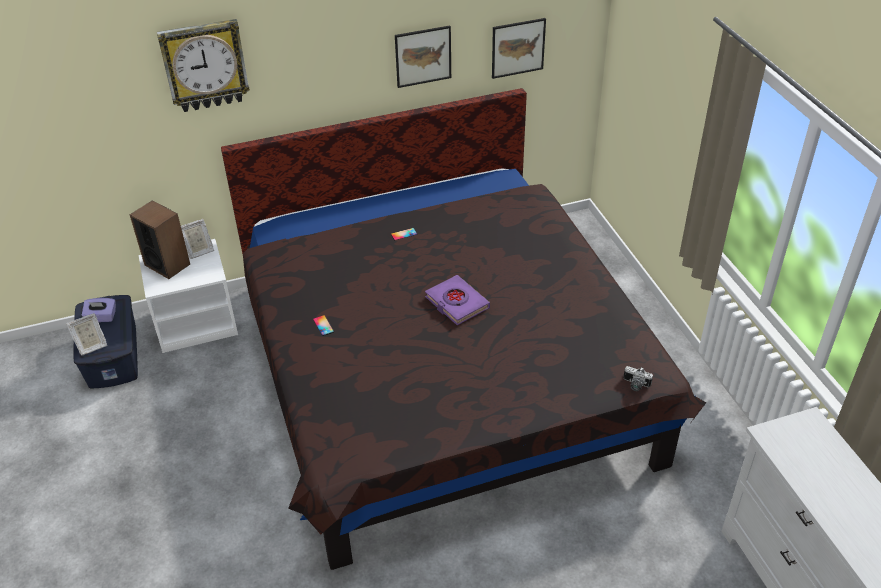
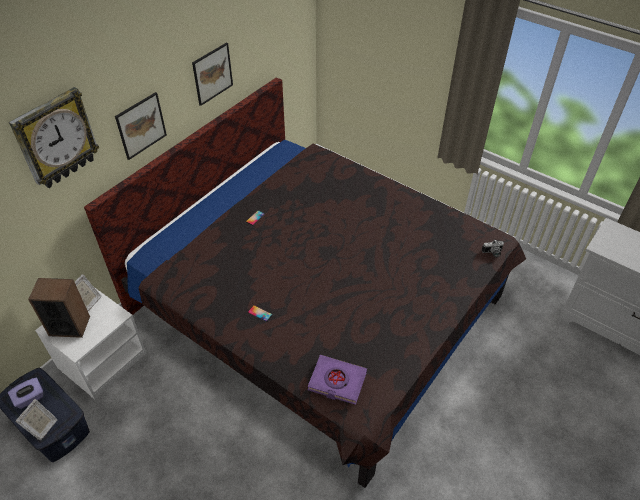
camera: 35 degrees left, 5 degrees up
purple book [425,275,490,325] -> purple book moved to [308,355,367,405]
picture [492,18,546,79] -> picture moved to [115,92,167,160]

